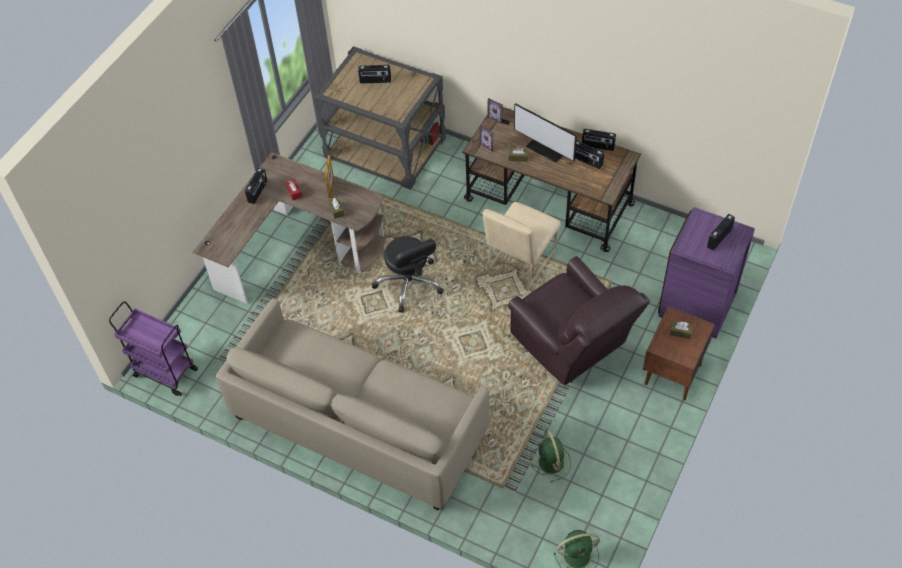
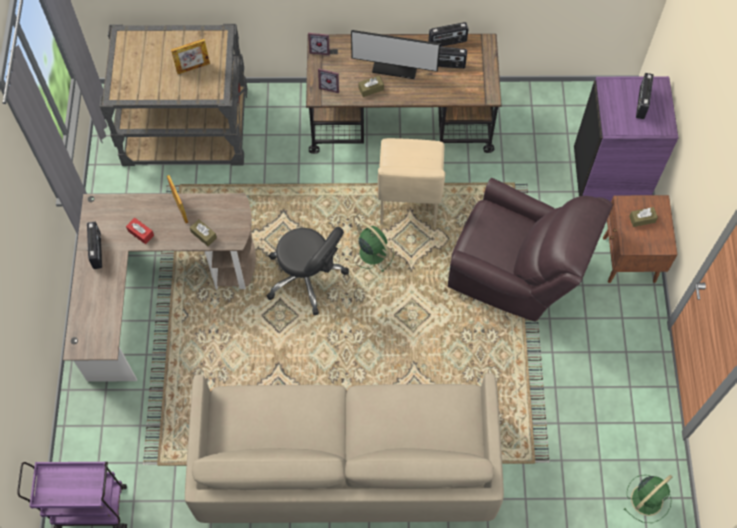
camera: 30 degrees left, 10 degrees up
radio [358,65,391,83] -> none
green fan [530,430,571,483] -> green fan moved to [357,222,394,272]
none -> picture frame [171,39,210,74]

